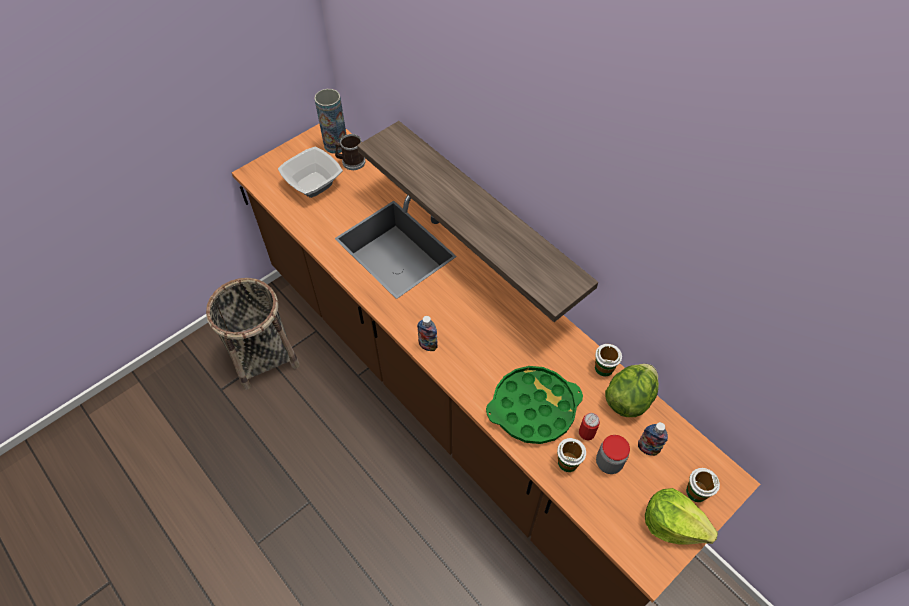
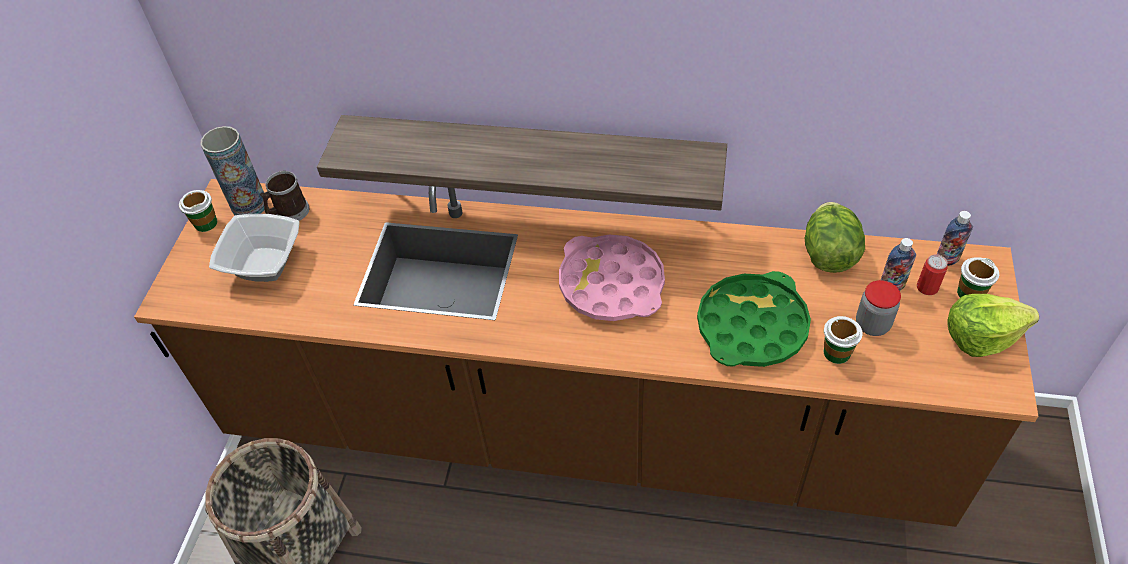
camera: 35 degrees left, 5 degrees down
bottle [417,316,438,351] -> bottle moved to [936,211,973,266]
can [579,413,600,440] -> can moved to [917,254,948,295]
cup [595,344,622,376] -> cup moved to [179,190,217,232]
none -> pink tray [559,235,665,321]

